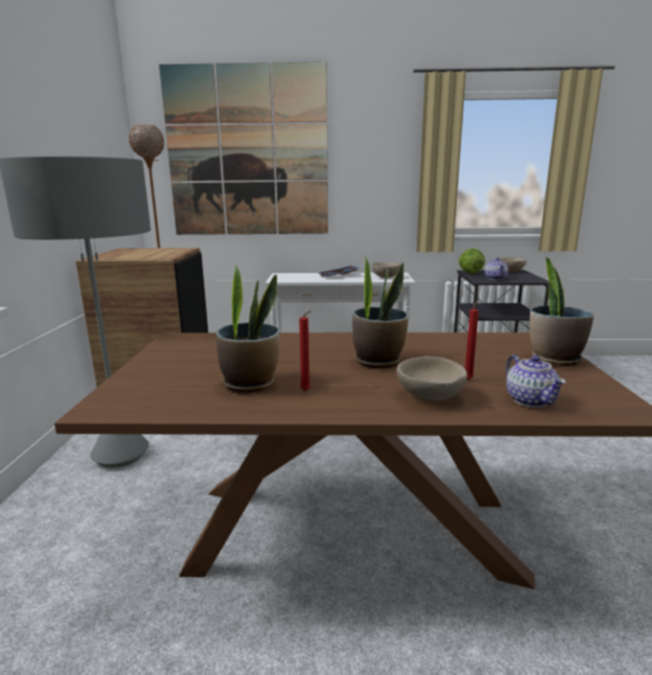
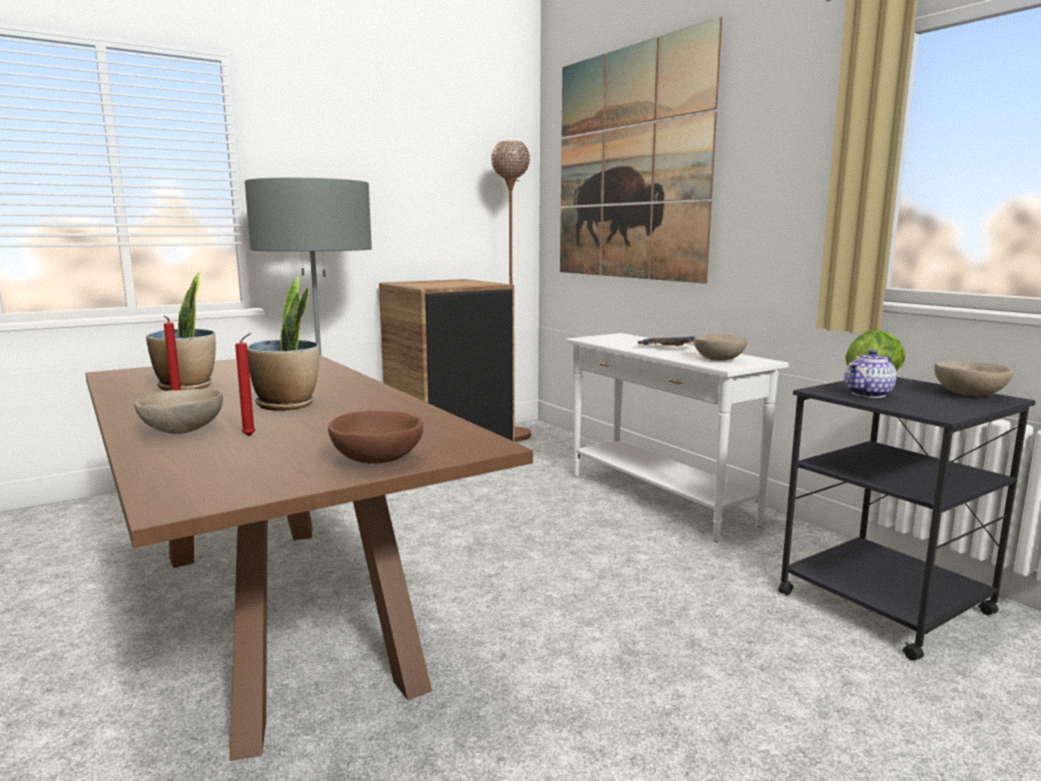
camera: 55 degrees right, 5 degrees down
teapot [506,355,566,408] -> none
potted plant [530,257,594,366] -> brown bowl [328,411,423,464]

